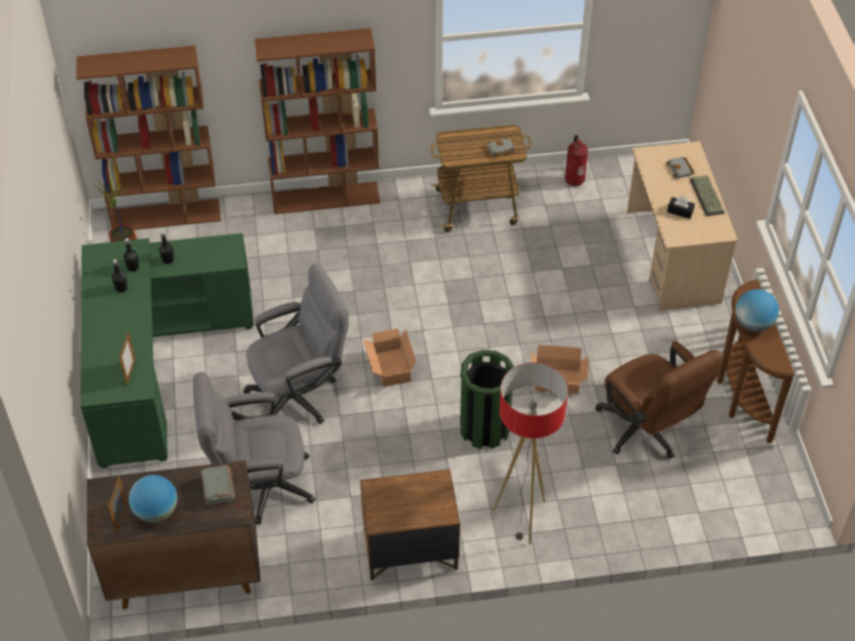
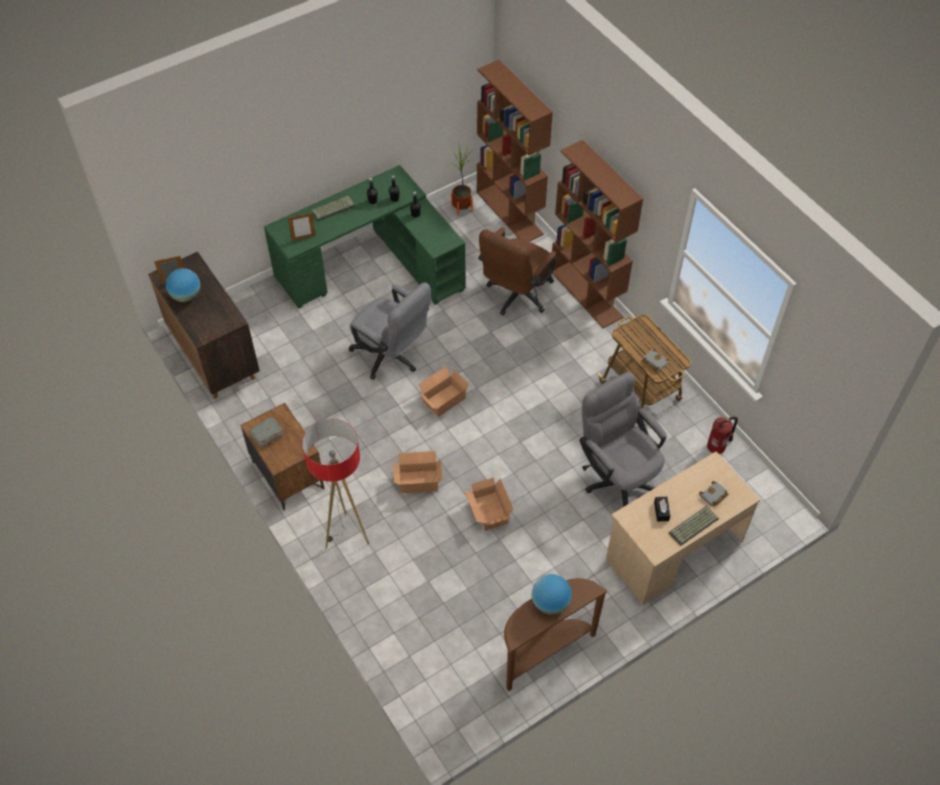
camera: 65 degrees right, 5 degrees up
grey office chair [193,372,315,524] -> grey office chair moved to [579,372,667,507]
grey book [200,465,235,506] -> grey book moved to [250,416,284,448]
green trash can [460,350,514,449] -> cardboard box [393,451,442,494]
brown office chair [595,341,722,458] -> brown office chair moved to [478,227,556,315]
none -> keyboard [311,196,356,221]

